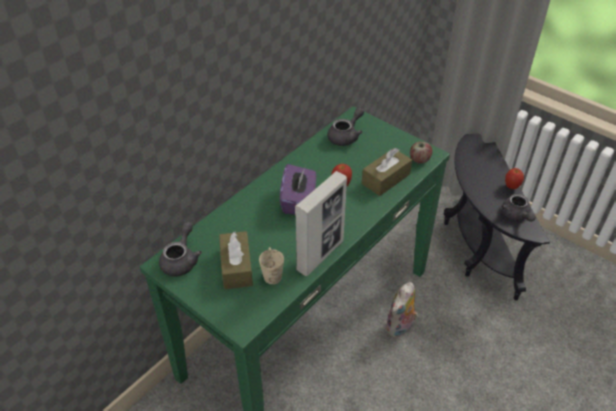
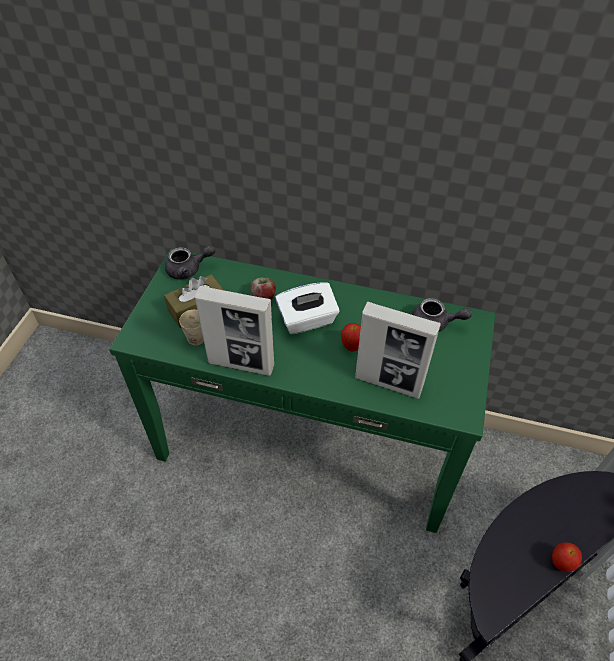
camera: 65 degrees right, 5 degrees up
purple tissue box [280,164,316,215] -> white tissue box [275,282,340,334]
brown tissue box [362,148,412,196] -> picture frame [355,302,441,399]
plush toy [385,282,418,338] -> none
apple [410,142,432,164] -> apple moved to [250,277,276,299]
grey teapot [501,194,536,222] -> none

